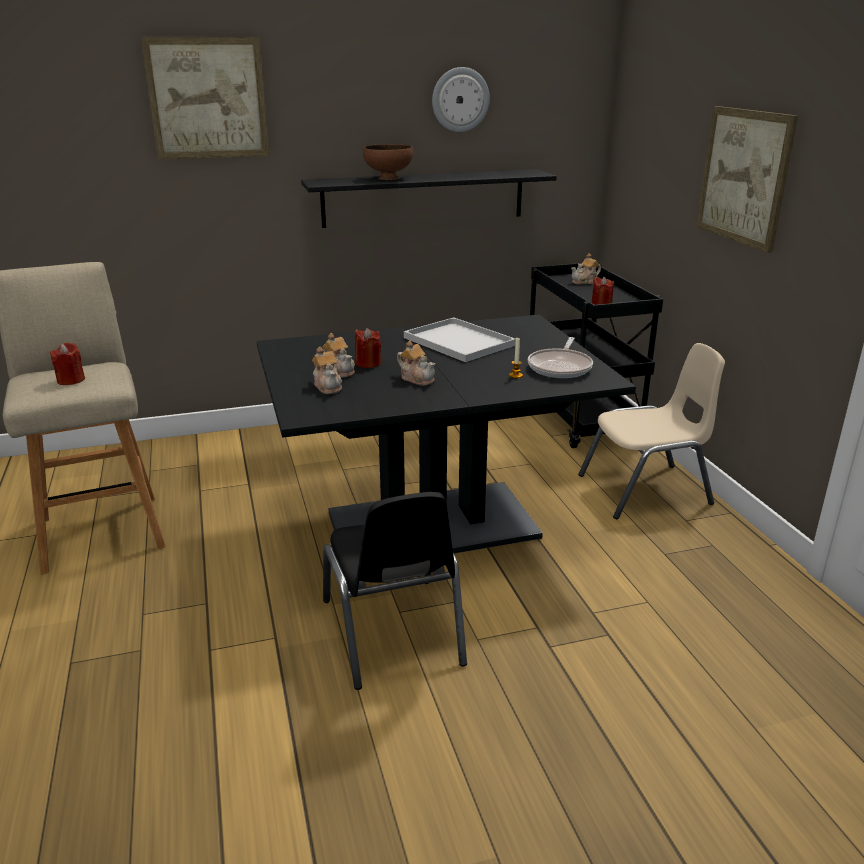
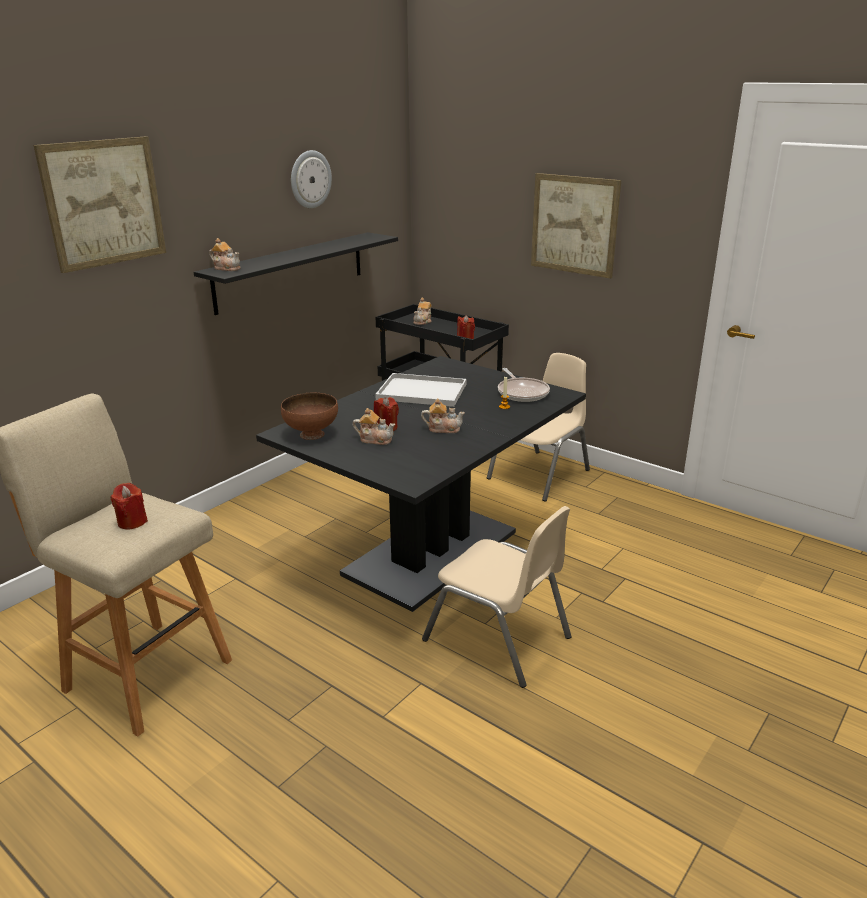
camera: 35 degrees left, 0 degrees up
teapot [312,347,342,394] -> teapot moved to [209,238,240,271]
black chair [323,492,467,690] -> beige chair [422,506,571,688]
brown bowl [363,144,413,180] -> brown bowl moved to [281,393,338,440]

